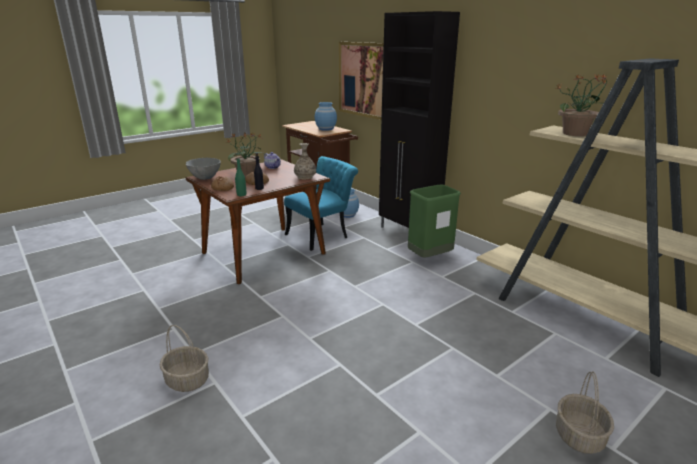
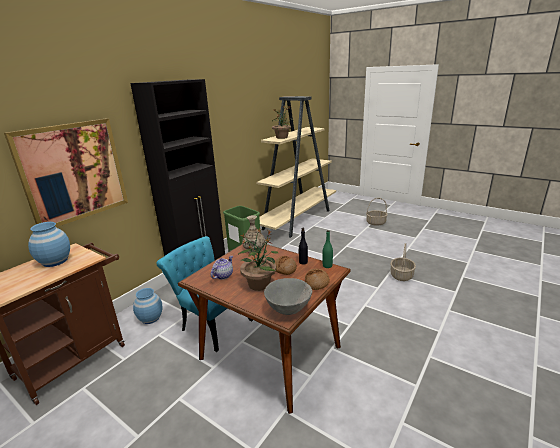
camera: 105 degrees left, 0 degrees up
basket [160,325,209,392] -> basket moved to [390,243,416,281]

